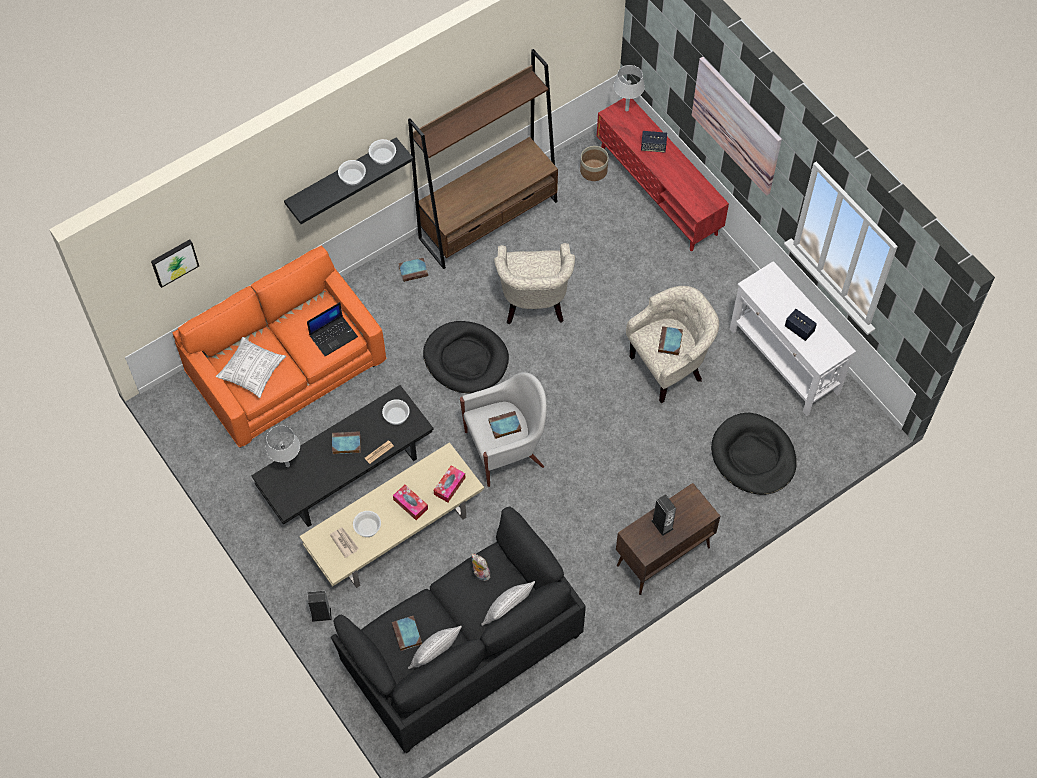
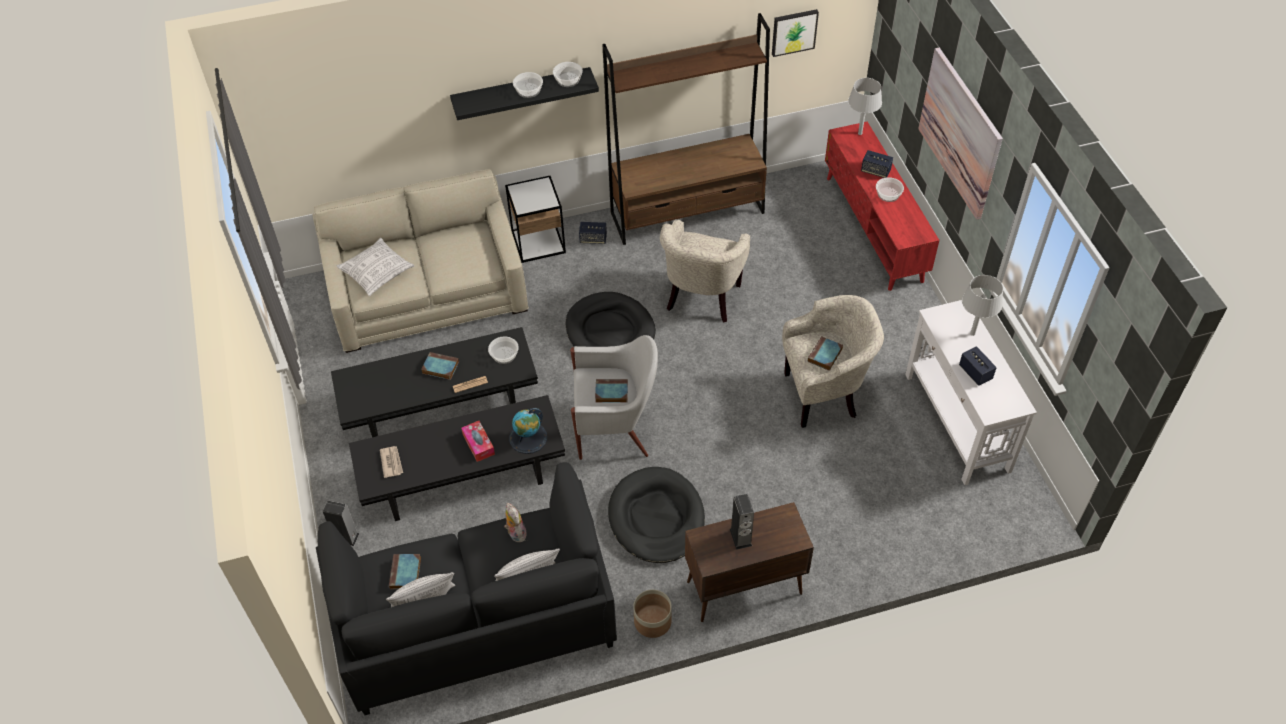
camera: 20 degrees right, 10 degrees down
picture [151,239,199,288] -> picture moved to [772,9,819,57]
orange sofa [173,245,387,448] -> beige sofa [312,169,529,353]
grey table lamp [266,425,300,467] -> grey table lamp moved to [962,275,1003,336]
beige coffee table [299,442,484,588] -> black coffee table [349,395,565,521]
laptop [307,302,358,356] -> none
bowl [353,511,381,537] -> bowl moved to [876,177,904,202]
book [398,258,428,282] -> speaker [579,222,607,244]
tissue box [434,466,465,502] -> globe [509,408,547,454]
planter [580,146,608,181] -> planter moved to [633,589,672,638]
black dog bed [711,413,797,495] -> black dog bed moved to [608,467,705,563]
none -> side table [505,176,566,263]

